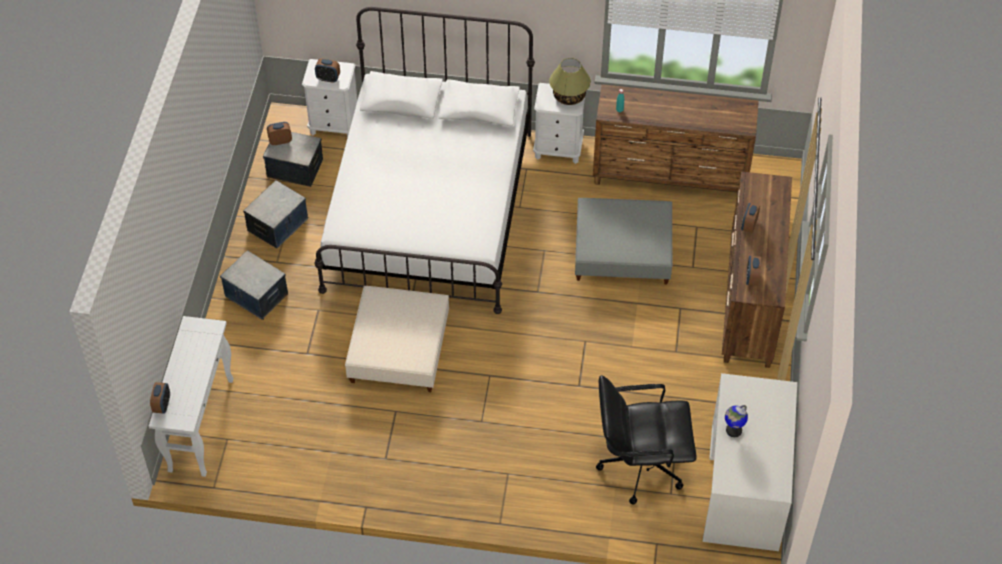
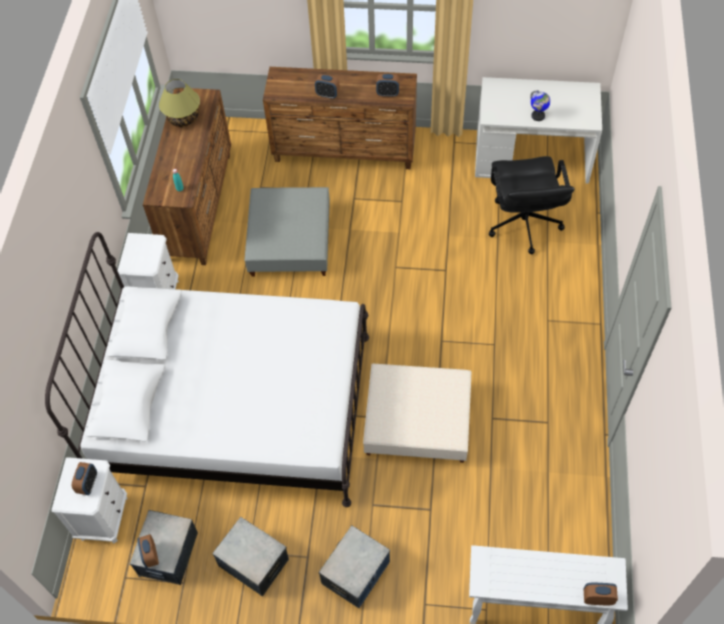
camera: 90 degrees left, 5 degrees up
table lamp [549,58,591,105] -> table lamp moved to [159,79,200,127]

